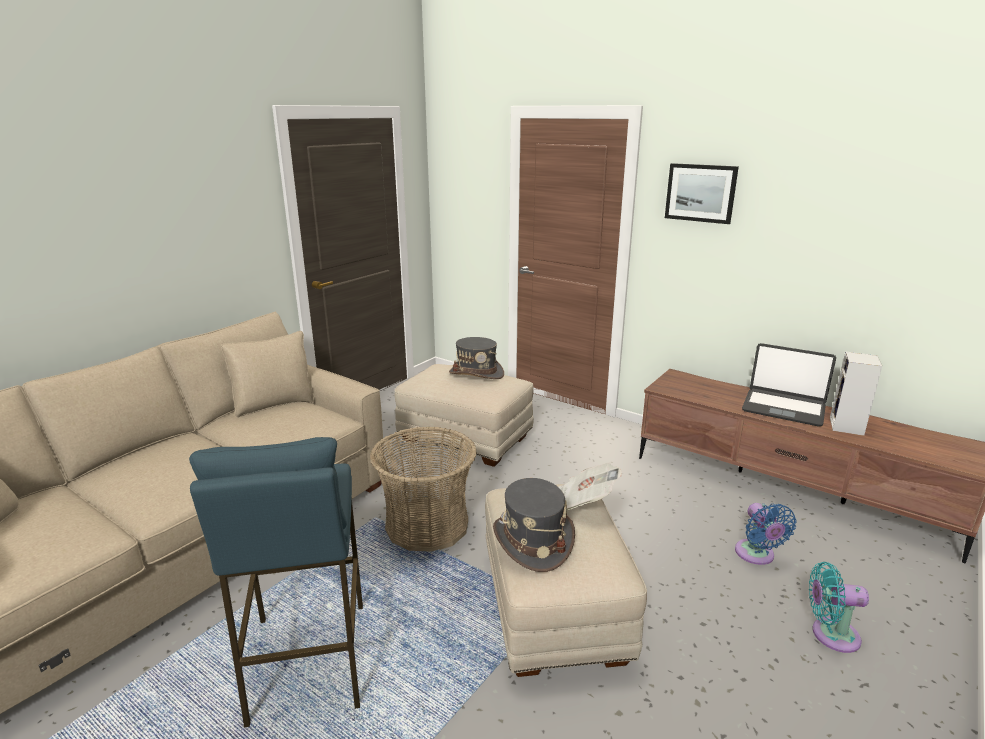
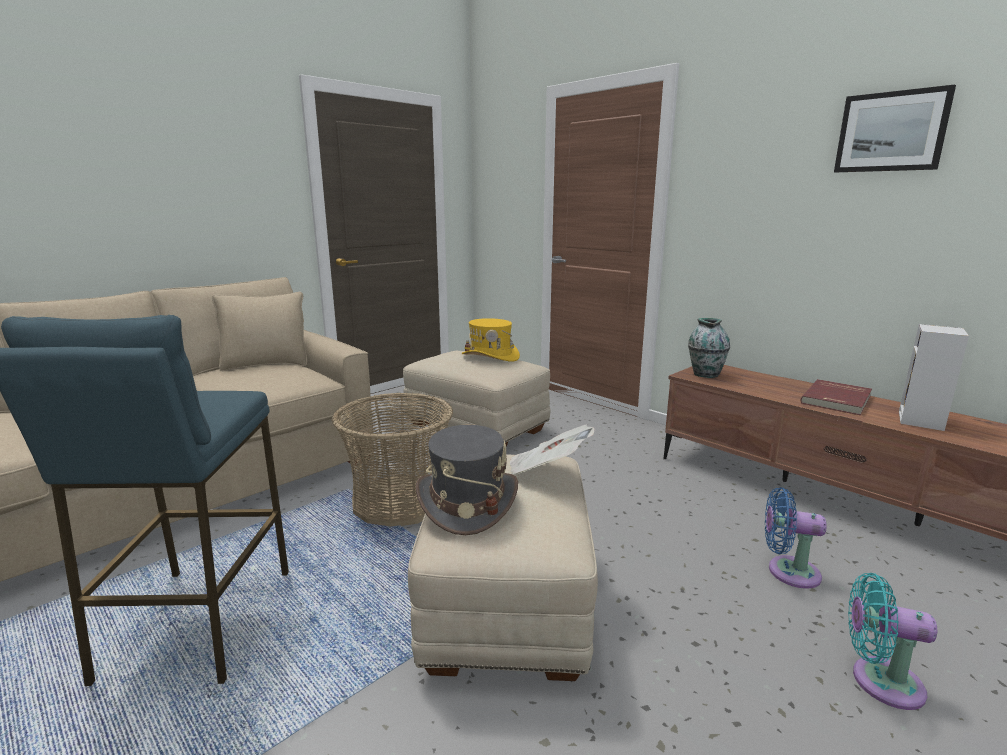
camera: 10 degrees right, 5 degrees down
grey hat [449,337,504,379] -> yellow hat [462,318,520,362]
picture [665,163,739,224] -> picture moved to [834,85,956,172]
blue fan [735,503,796,565] -> blue fan turned 105 degrees clockwise [765,487,827,589]
laptop [742,343,836,427] -> red book [801,379,872,415]
none -> vase [688,318,730,378]

